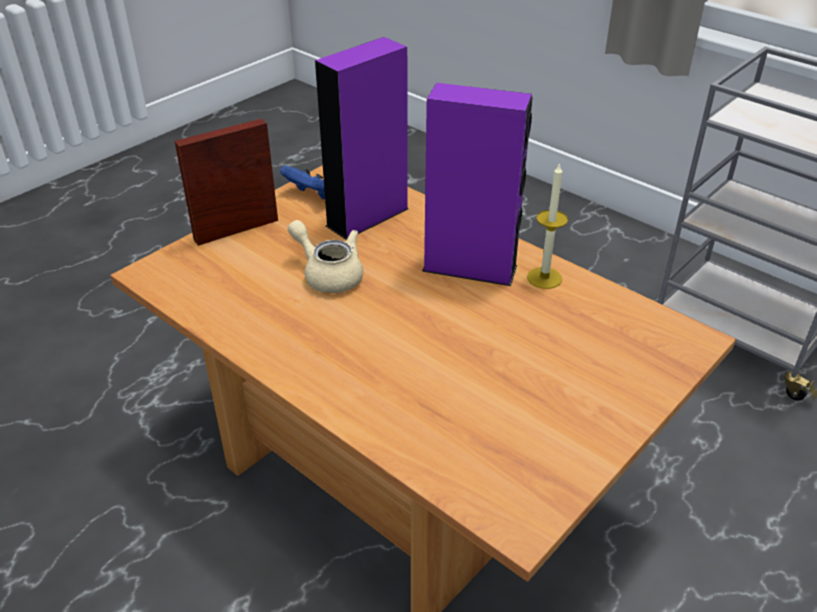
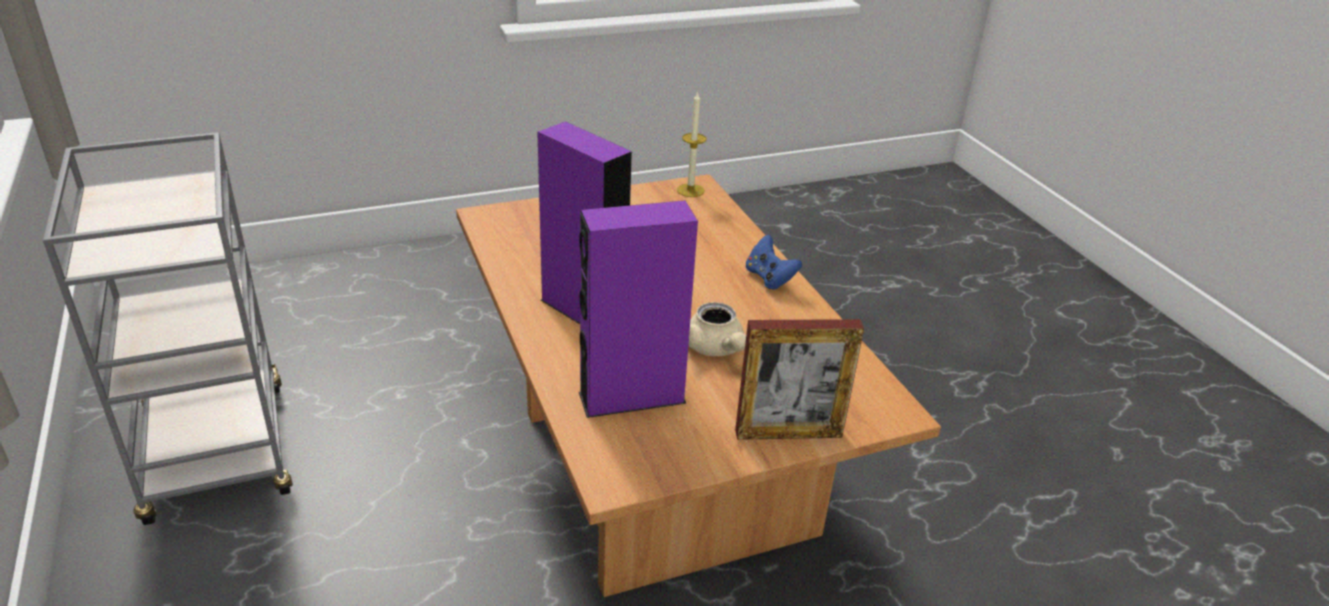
camera: 155 degrees left, 5 degrees down
blue game controller [280,165,325,199] -> blue game controller moved to [746,235,802,290]
candle [527,162,568,289] -> candle moved to [677,91,706,197]

